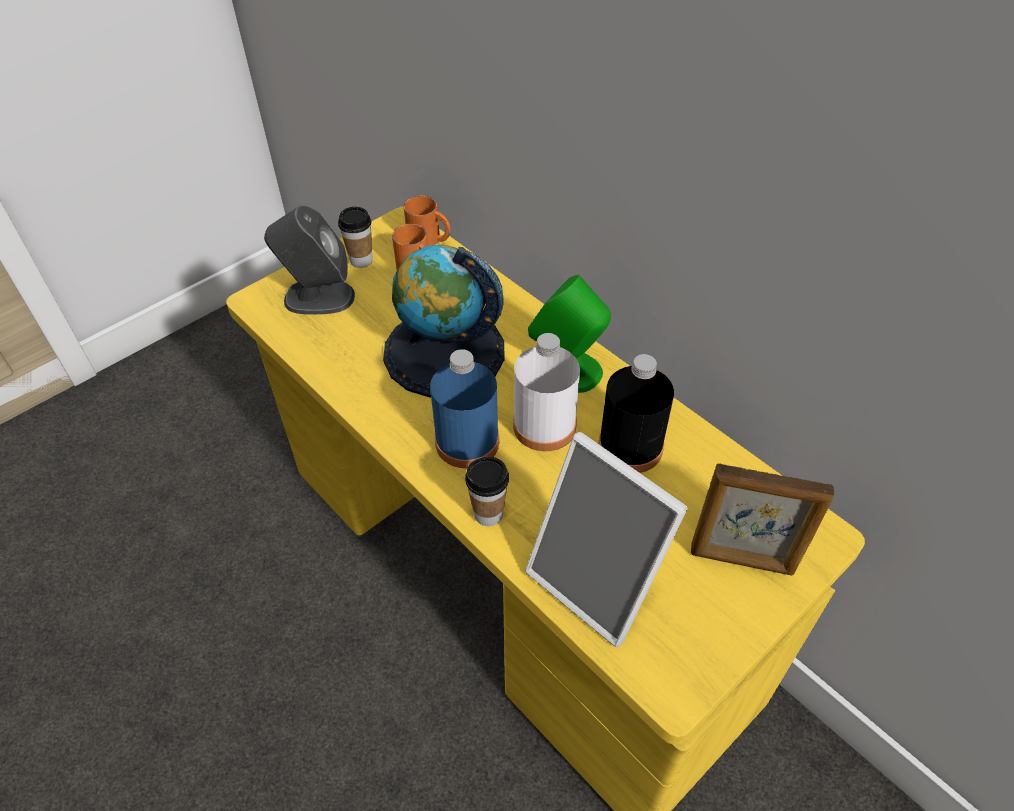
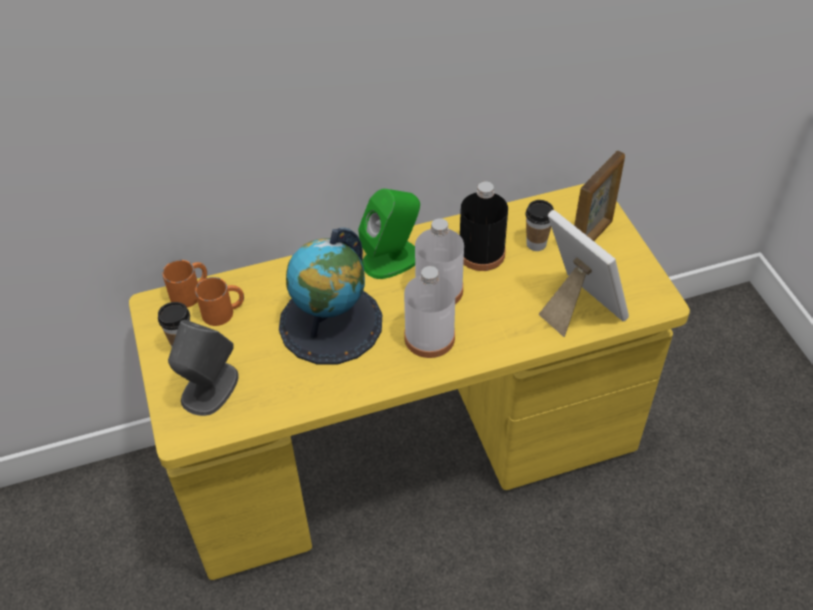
camera: 65 degrees left, 0 degrees up
blue bottle [430,349,499,468] -> white bottle [404,266,456,358]
cup [465,457,509,526] -> cup moved to [525,200,554,251]
picture frame [525,432,688,648] -> picture frame turned 105 degrees counterclockwise [538,210,629,337]

